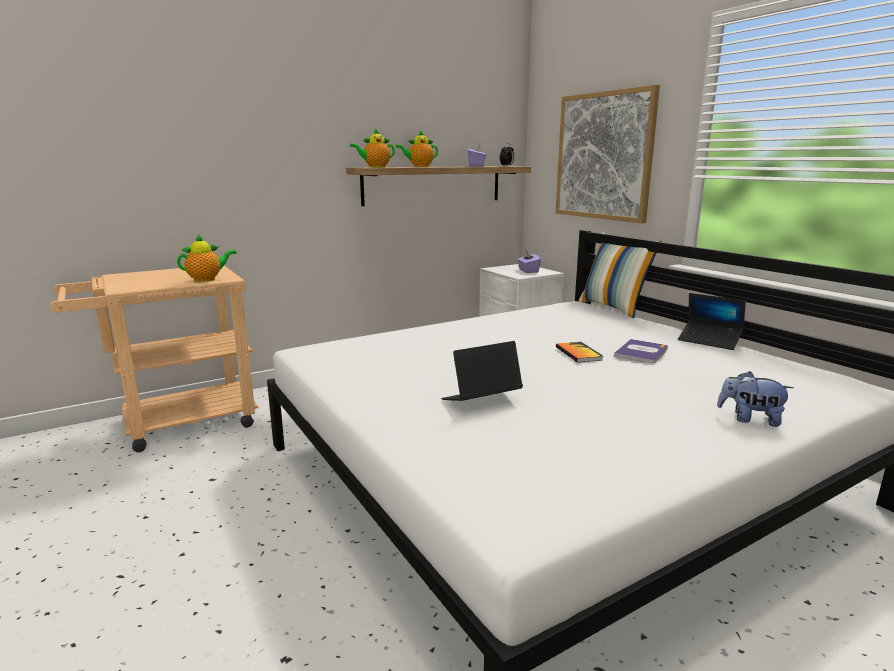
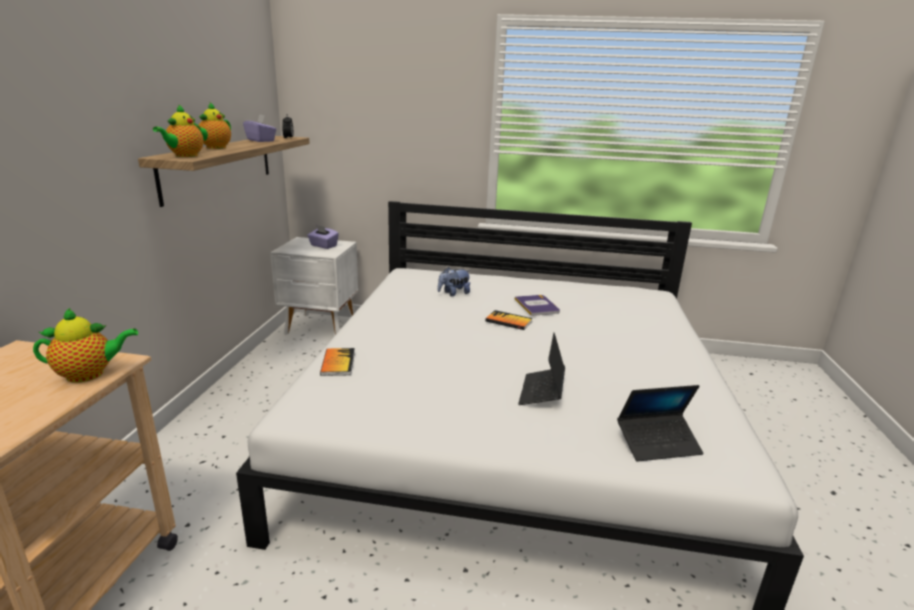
camera: 50 degrees left, 5 degrees up
teapot [177,234,237,282] -> teapot turned 60 degrees clockwise [33,308,138,383]
picture [556,85,660,223] -> none
pillow [579,232,662,318] -> none
laptop [678,293,746,350] -> laptop moved to [617,385,703,462]
plush toy [717,371,793,427] -> plush toy moved to [438,267,471,296]
none -> book [320,348,355,376]

